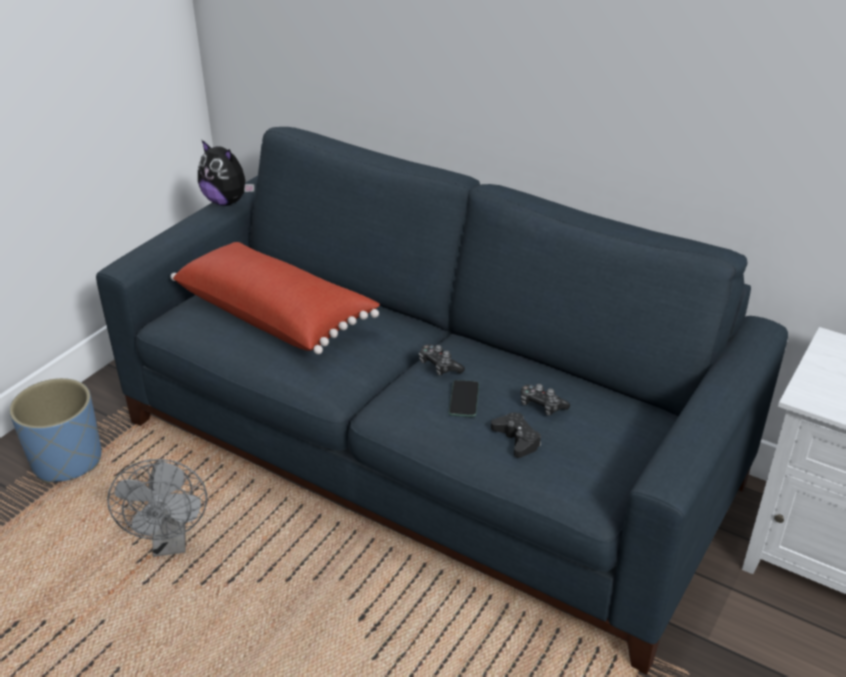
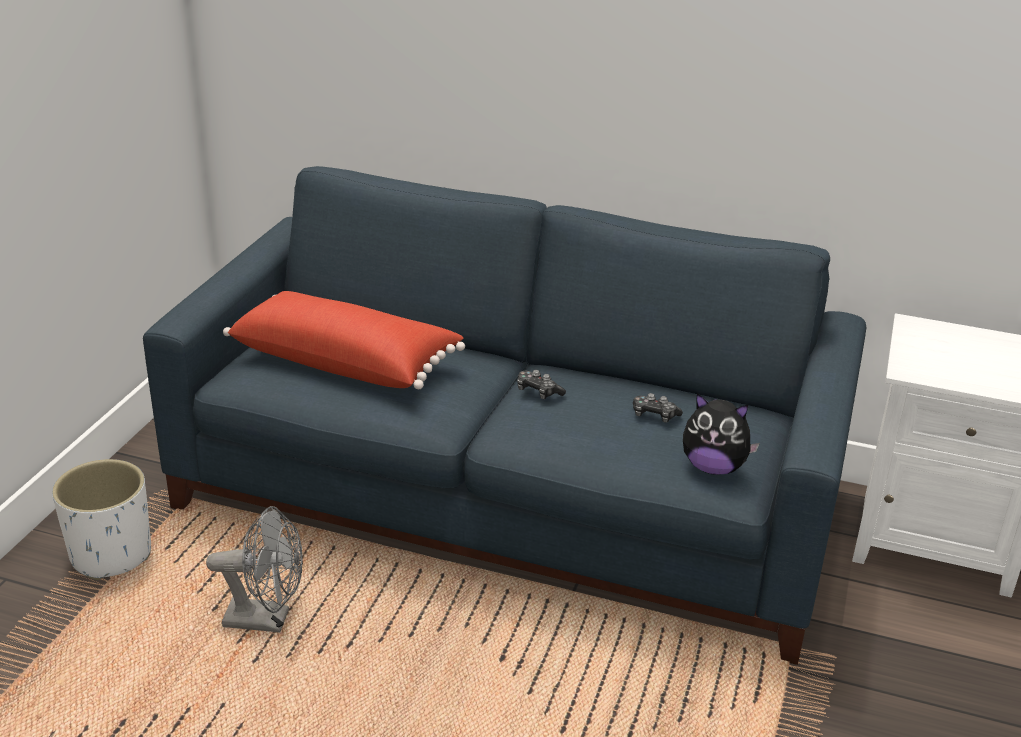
camera: 15 degrees left, 5 degrees down
blue planter [9,378,101,483] -> white planter [52,459,151,580]
grey fan [107,459,207,557] -> grey fan turned 60 degrees counterclockwise [206,506,303,633]
plush toy [198,139,254,206] -> plush toy moved to [683,393,760,475]
phone [449,380,479,417] -> none
black game controller [491,412,541,458] -> none

